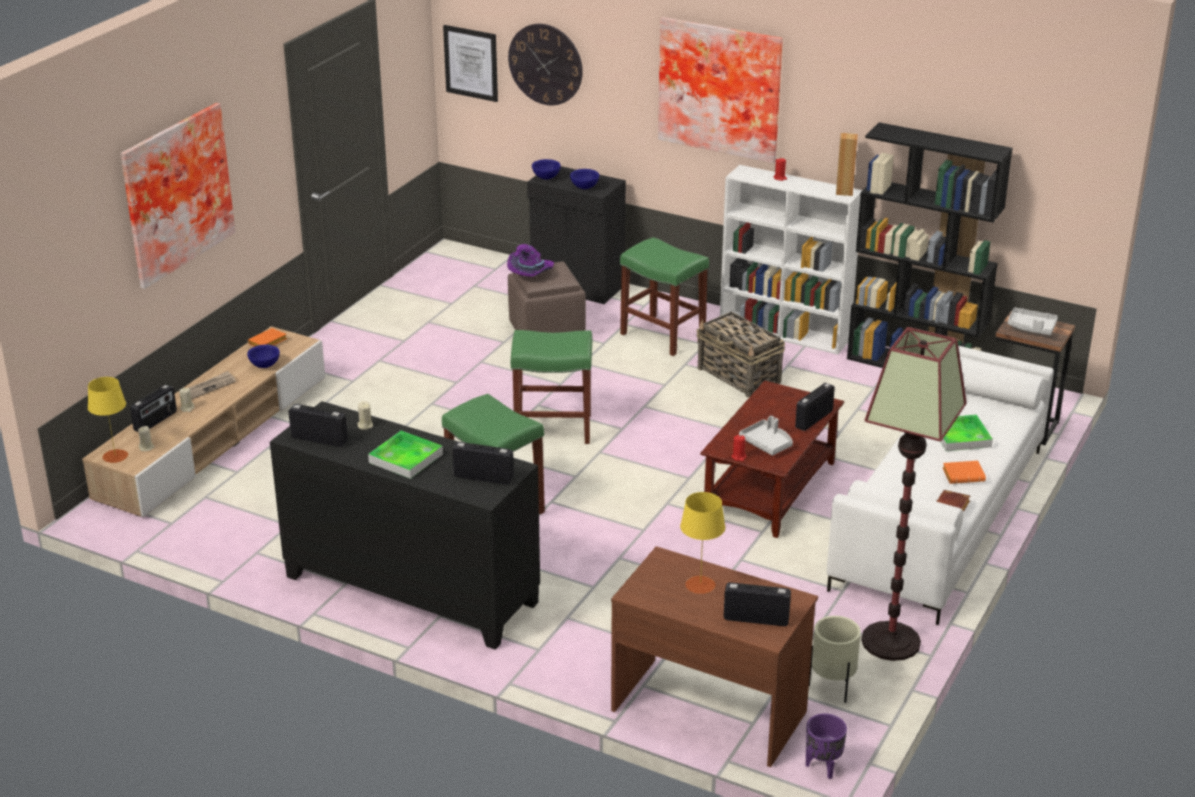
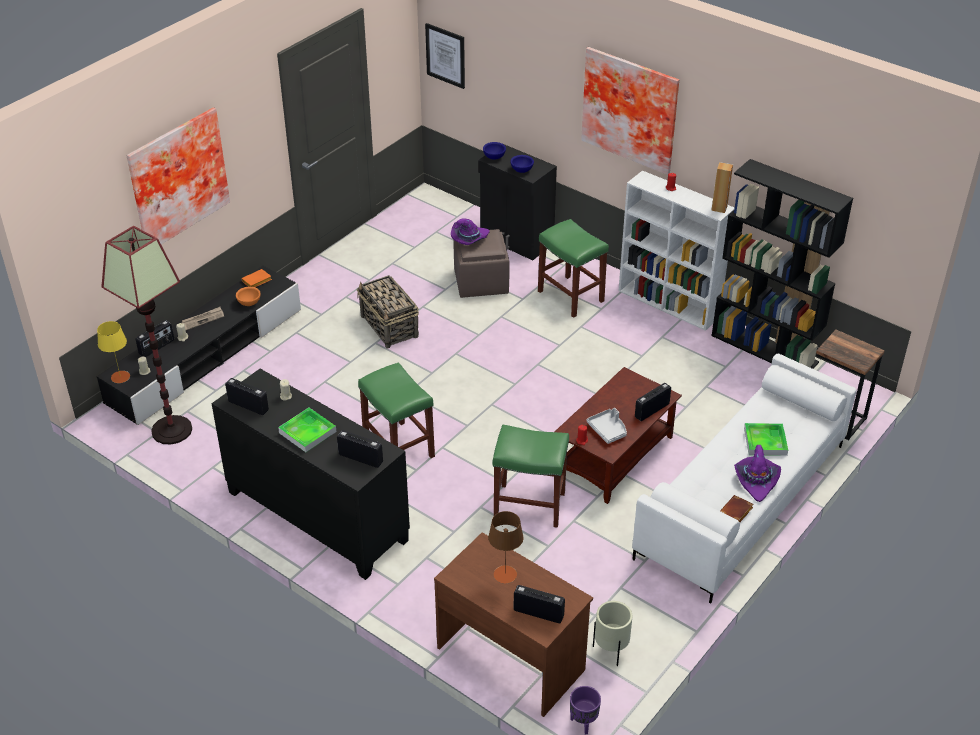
camera: 10 degrees right, 10 degrees up
beige tv stand [82,326,325,517] -> black tv stand [96,266,301,425]
blue bowl [247,345,280,368] -> orange bowl [236,287,261,306]
wall clock [508,24,583,105] -> none
green stool [511,330,592,444] -> green stool moved to [492,425,569,528]
yellow table lamp [680,492,725,594] -> brown table lamp [488,511,523,583]
basket [696,312,785,398] -> basket moved to [357,275,419,348]
floor lamp [861,327,967,661] -> floor lamp moved to [101,226,192,444]
orange book [943,461,986,484] -> purple hat [734,445,781,502]
grey tray [1008,307,1058,335] -> none

